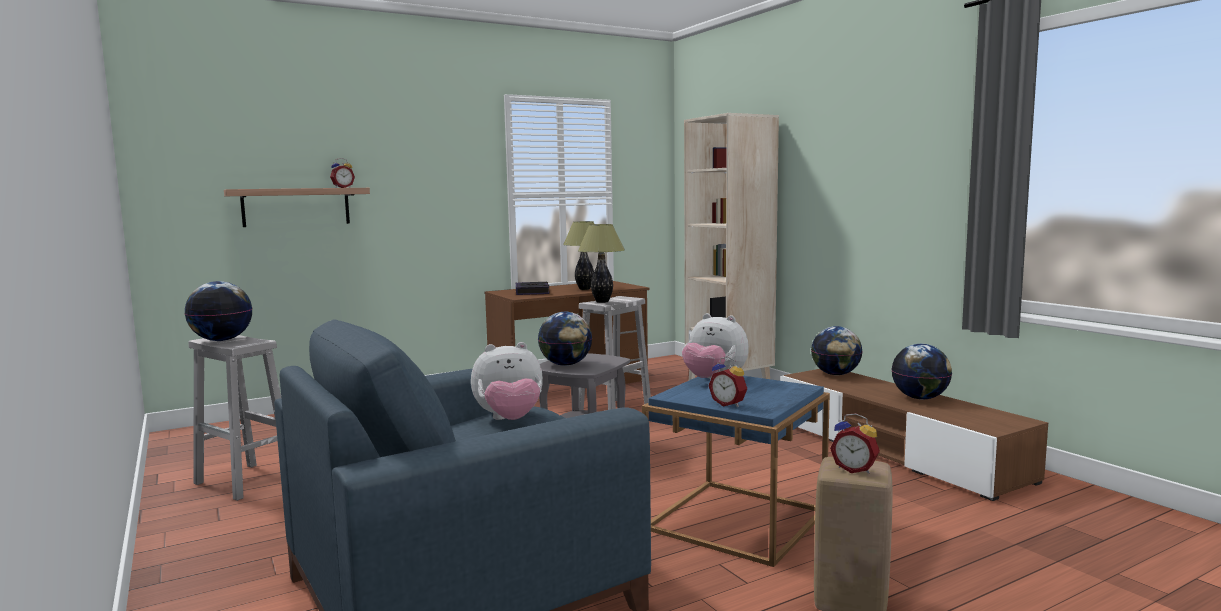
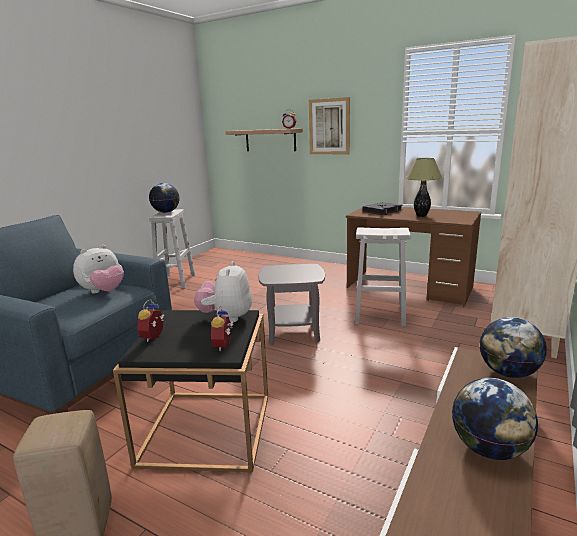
camera: 60 degrees right, 10 degrees up
plush toy [471,342,543,420] -> plush toy turned 90 degrees counterclockwise [73,245,124,294]
globe [538,312,592,366] -> none
table lamp [578,224,625,303] -> none
blue side table [642,376,830,567] -> black side table [113,310,268,472]
alarm clock [830,413,880,474] -> alarm clock moved to [211,306,234,351]
none -> picture [309,97,350,154]

